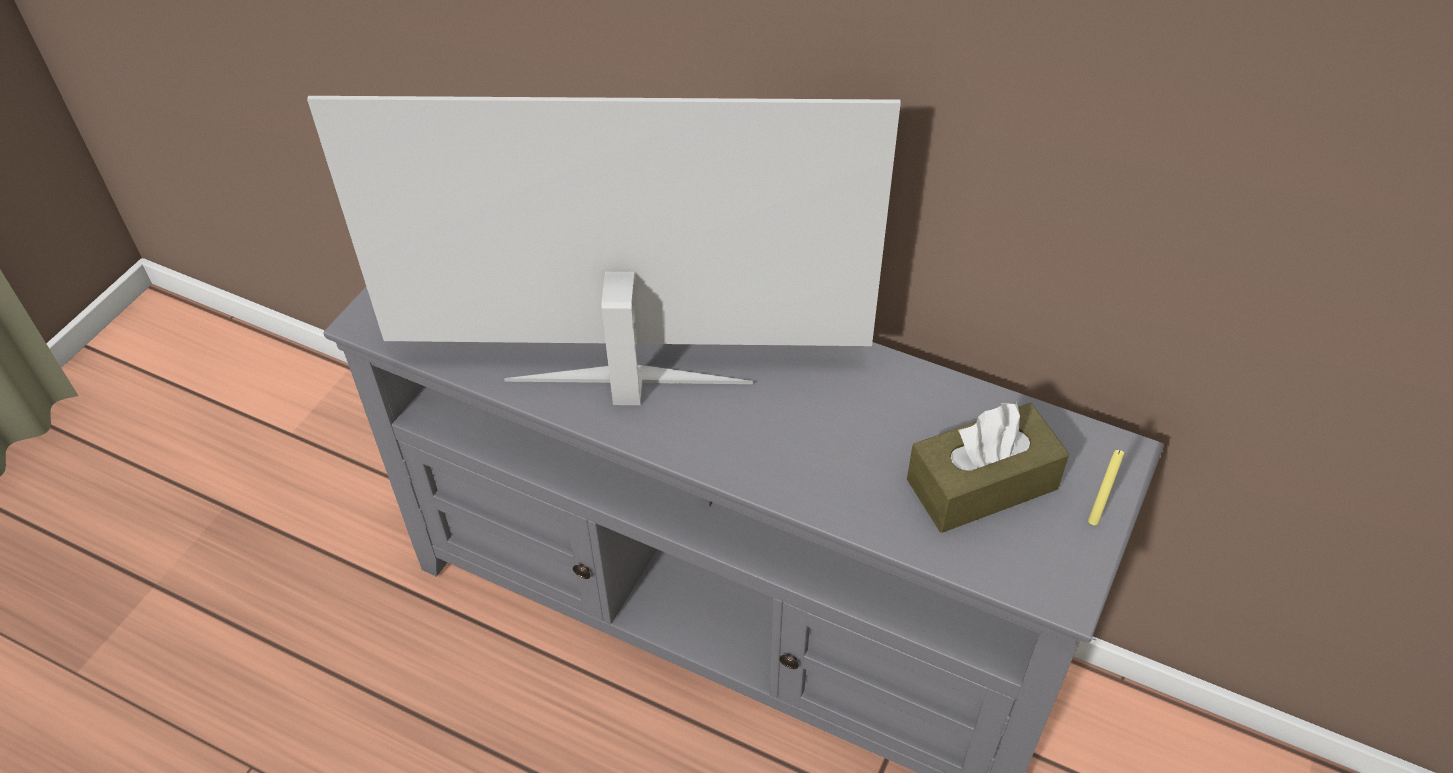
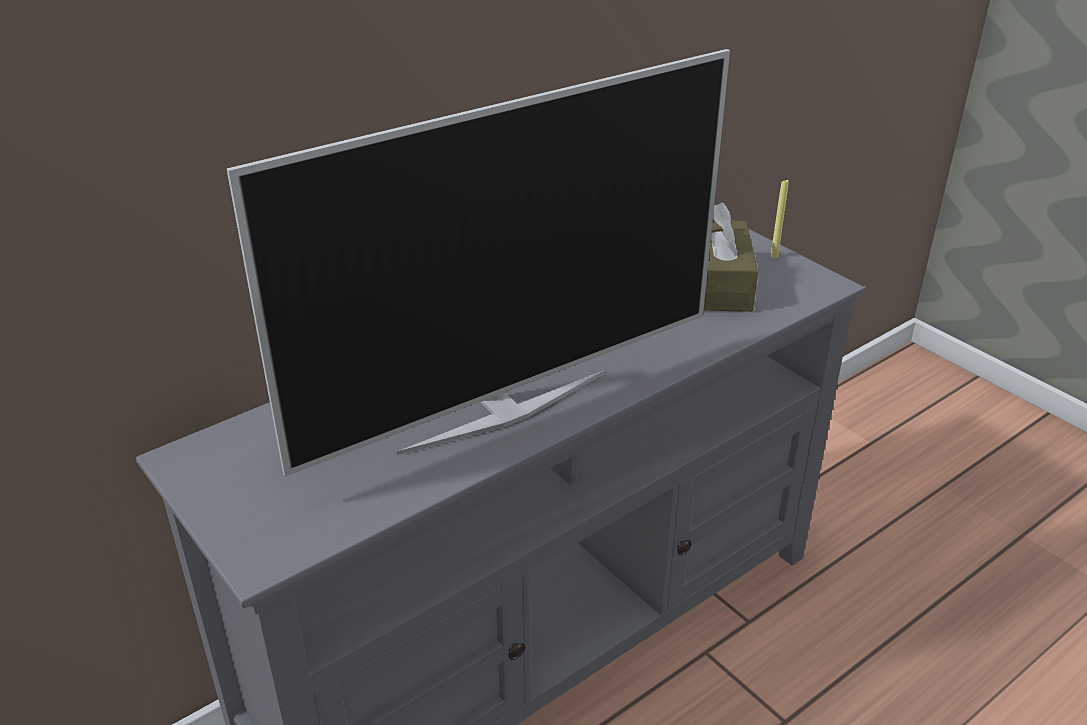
camera: 65 degrees left, 15 degrees down
television [307,96,901,405] -> television turned 150 degrees counterclockwise [227,49,730,477]

